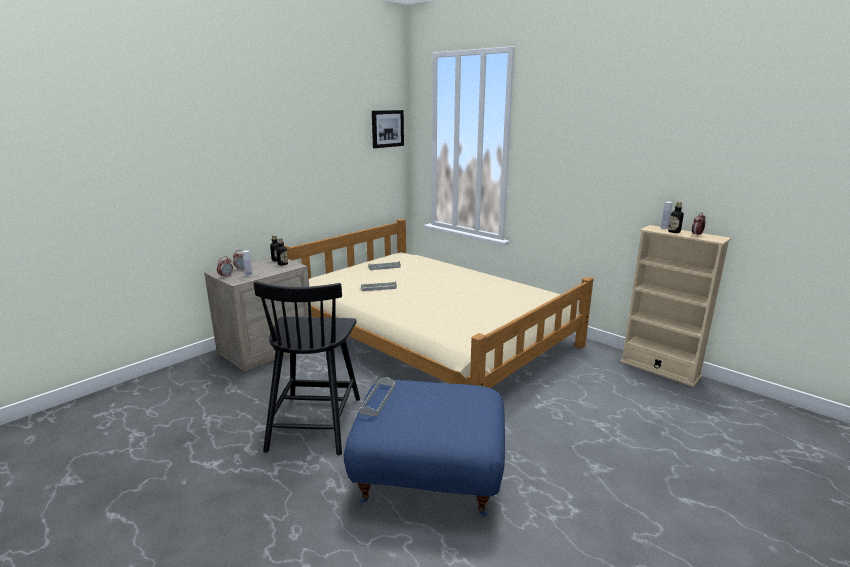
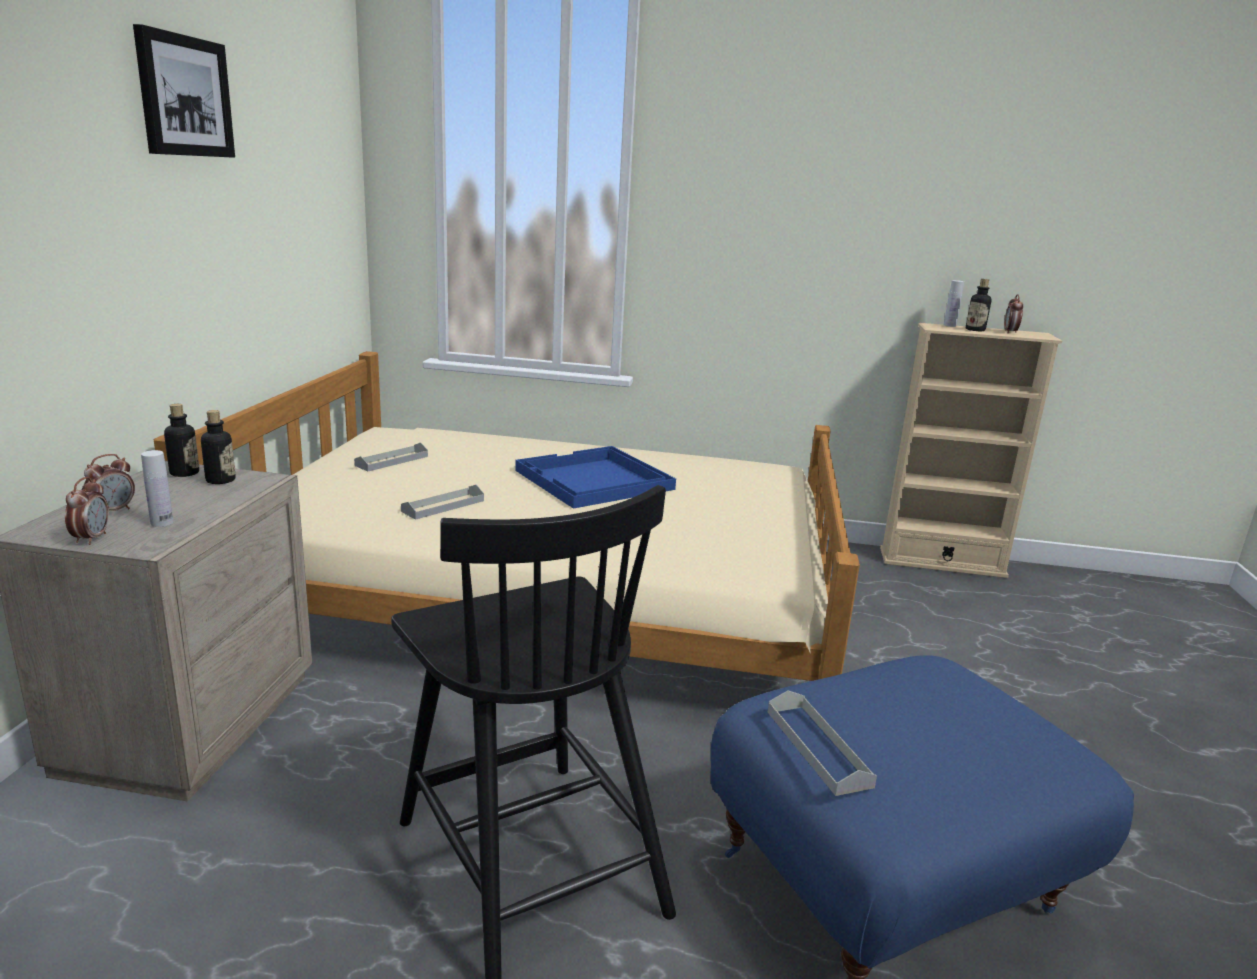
camera: 35 degrees left, 0 degrees up
picture [372,110,404,148] -> picture moved to [133,24,235,158]
none -> blue tray [515,446,676,509]

